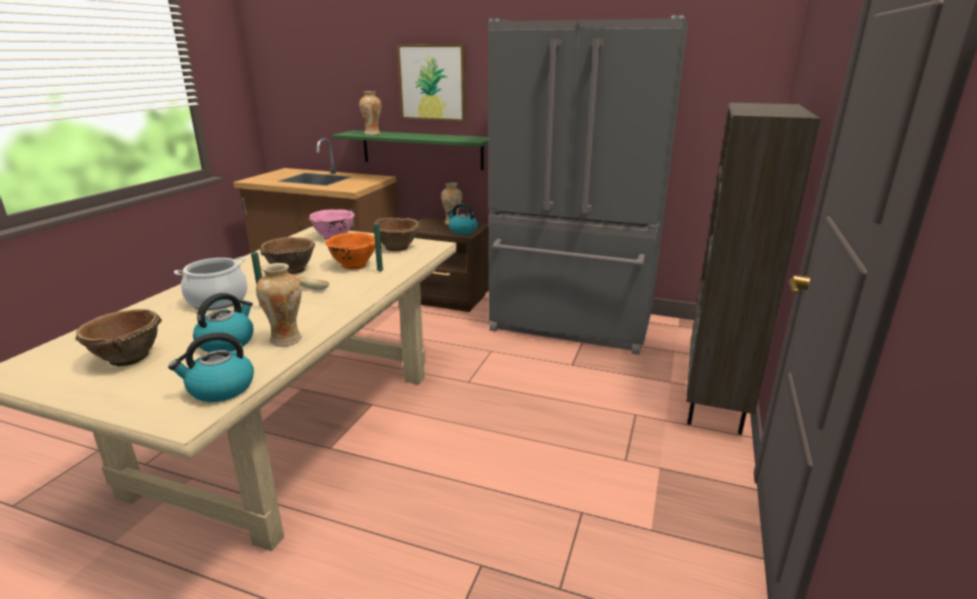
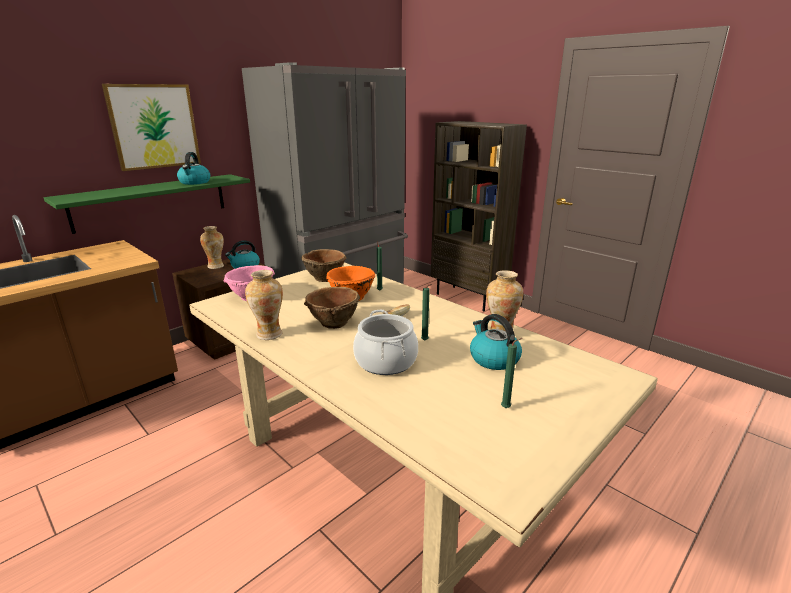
camera: 65 degrees left, 0 degrees up
brown bowl [75,309,162,366] -> green candle [501,338,522,408]
kettle [168,332,254,402] -> kettle moved to [177,152,210,185]
vase [359,91,381,135] -> vase moved to [245,270,283,340]

